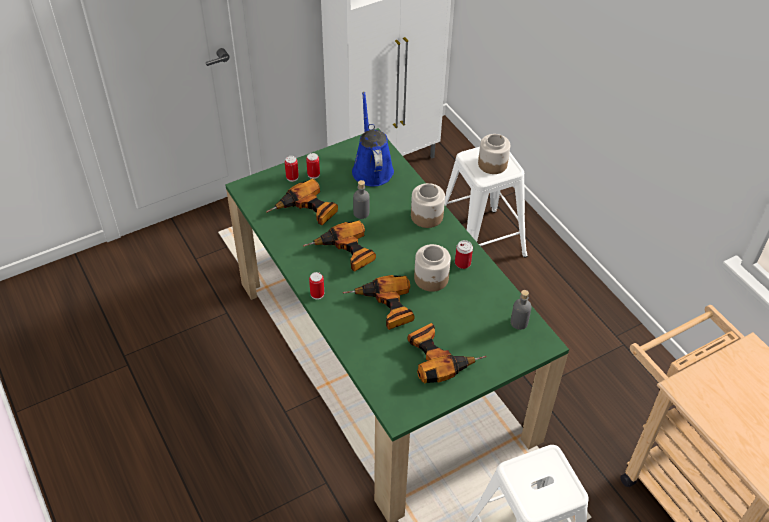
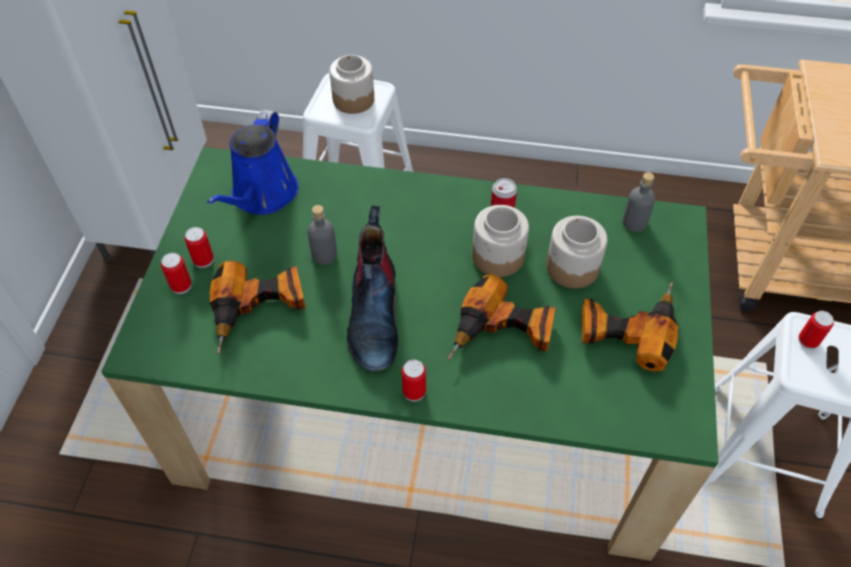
camera: 50 degrees left, 5 degrees up
power drill [303,221,376,271] -> boot [347,205,398,371]
blue watering can [352,92,394,187] -> blue watering can turned 105 degrees counterclockwise [207,110,299,215]
jar [411,183,445,228] -> jar moved to [546,216,607,288]
none -> can [798,311,834,349]

